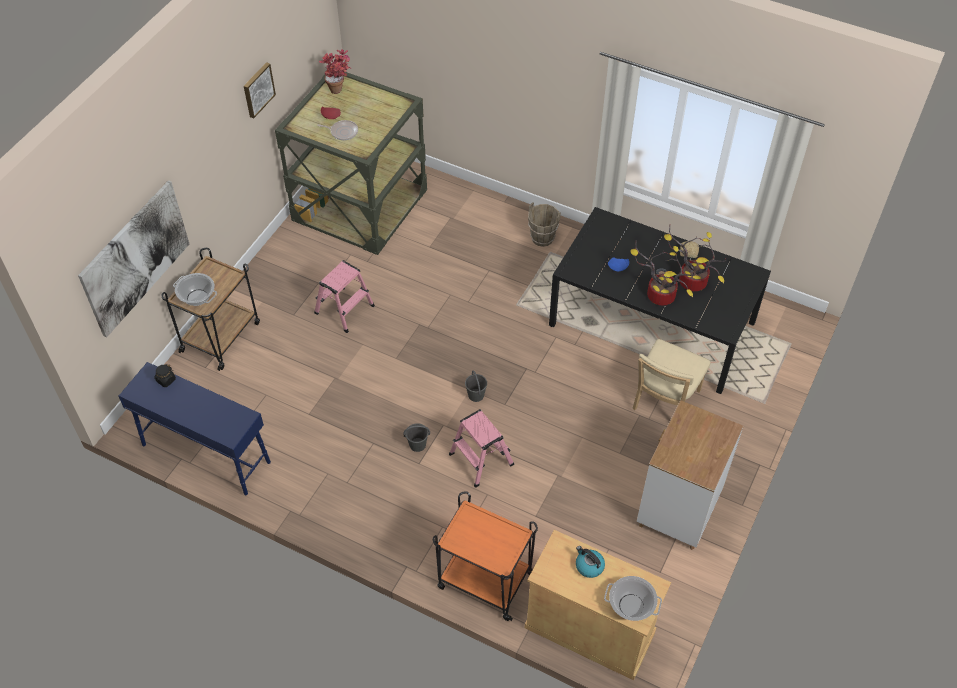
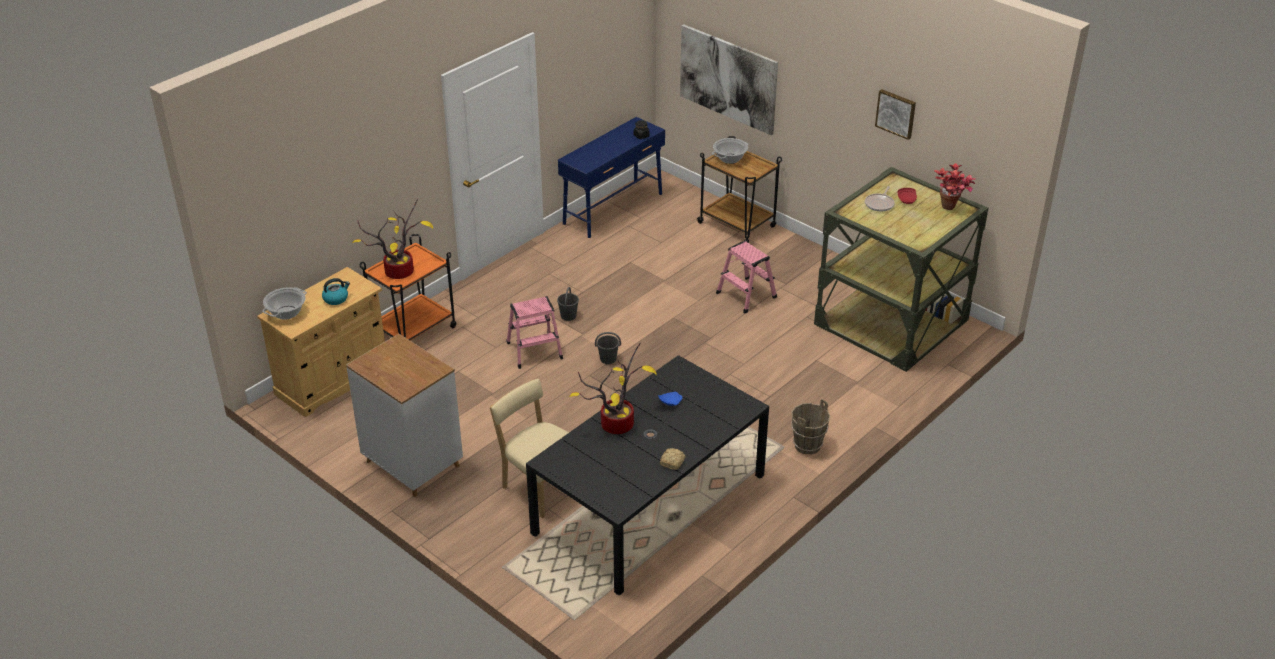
camera: 105 degrees right, 15 degrees down
potted plant [664,226,726,291] -> potted plant moved to [352,199,433,279]

